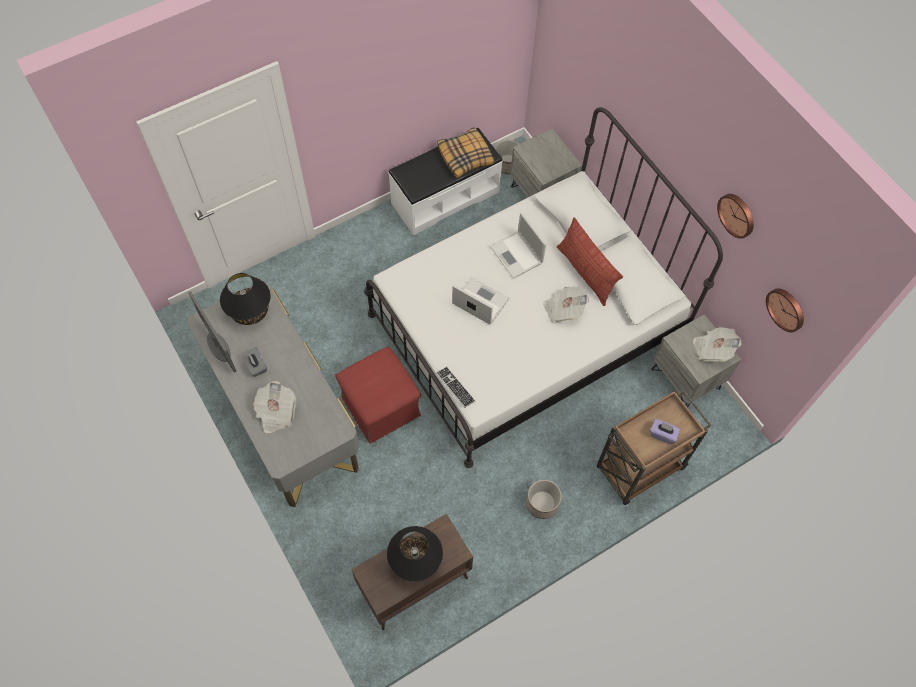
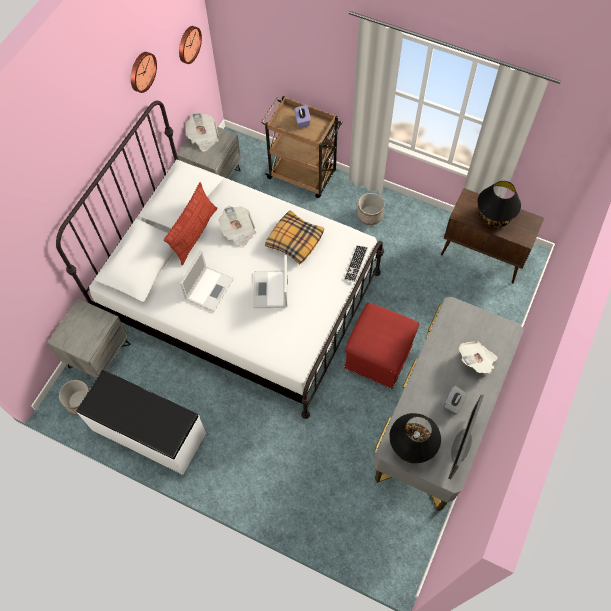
camera: 120 degrees left, 0 degrees up
pillow [437,127,494,178] -> pillow moved to [265,210,324,264]

